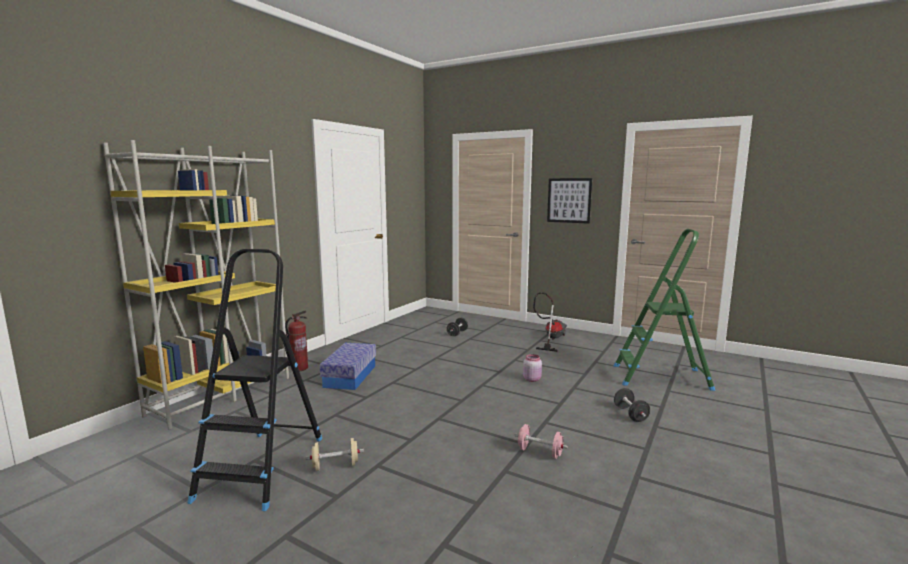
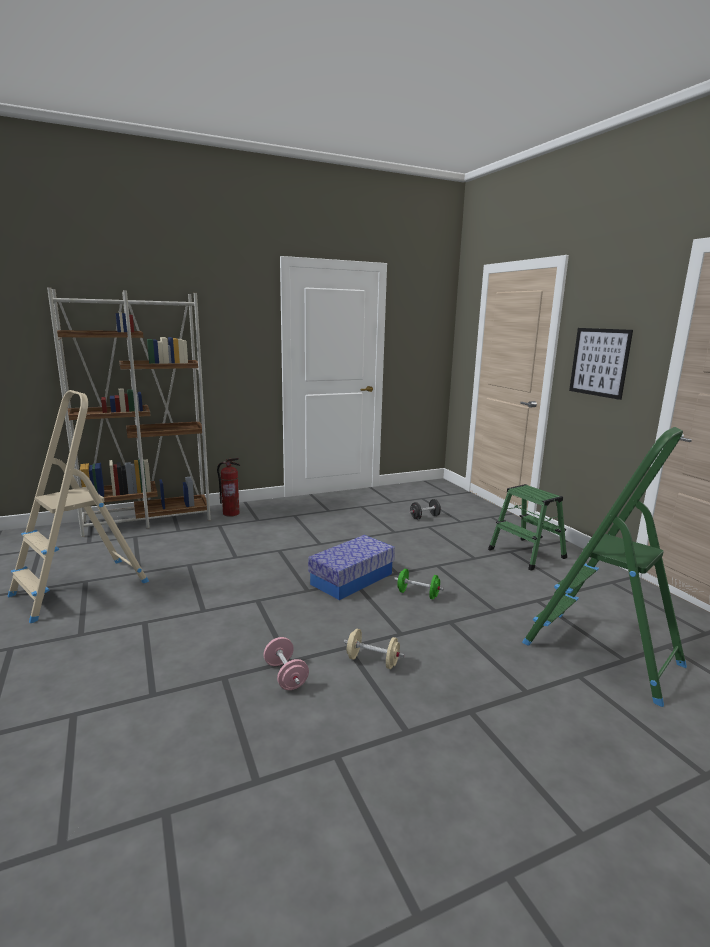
camera: 35 degrees right, 5 degrees up
yellow bookcase [103,140,289,429] -> brown bookcase [47,287,211,537]
black step ladder [187,249,322,511] -> beige step ladder [8,390,149,623]
beige dumbbell [306,438,364,471] -> beige dumbbell moved to [343,629,404,669]
storage box [320,343,376,390] -> storage box moved to [308,535,395,600]
pink jar [523,354,542,382] -> green dumbbell [394,569,444,600]
vacuum cleaner [533,292,567,352] -> green step ladder [488,484,567,571]
black dumbbell [614,388,650,422] -> none

